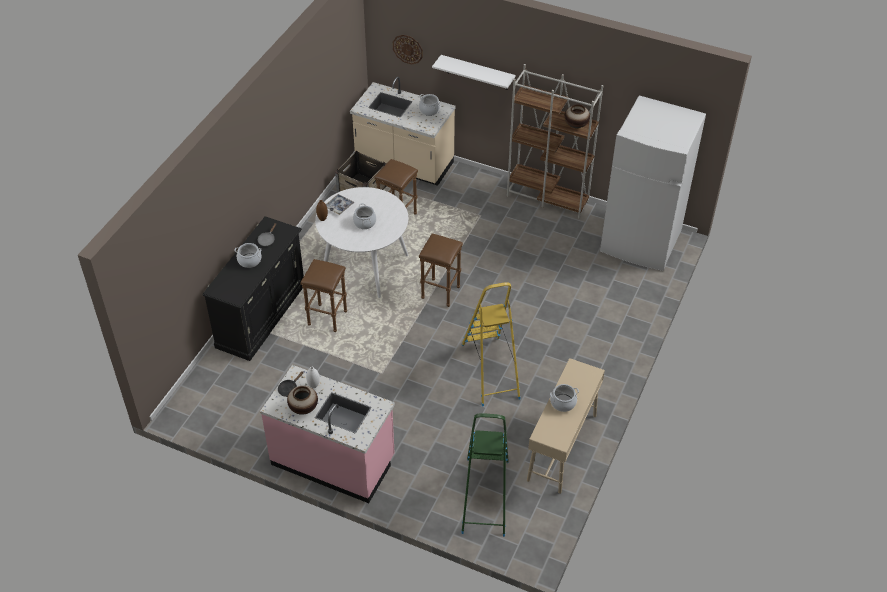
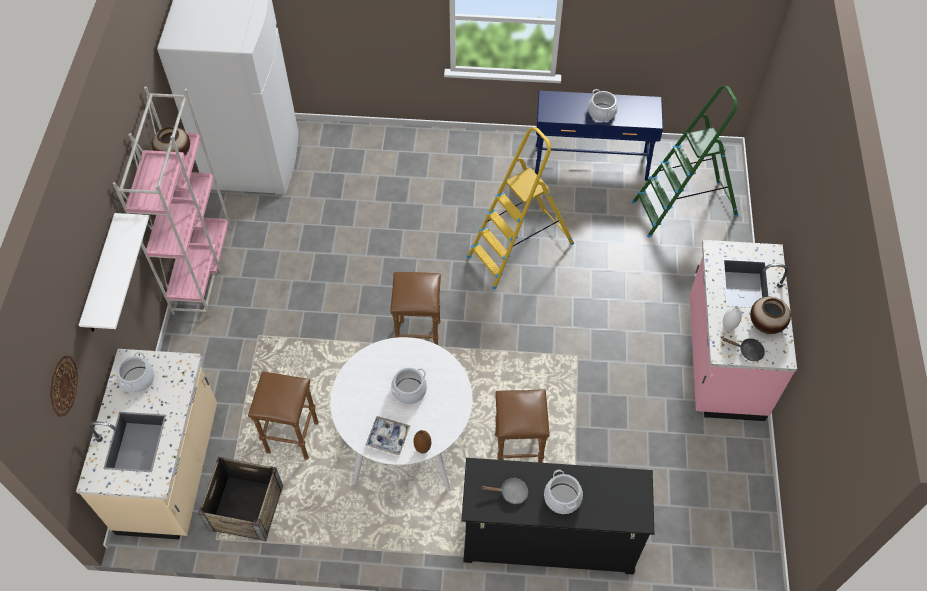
camera: 110 degrees left, 10 degrees up
brown bookcase [507,64,603,219] -> pink bookcase [112,86,232,317]
beige console table [527,358,605,494] -> blue console table [535,91,663,181]

